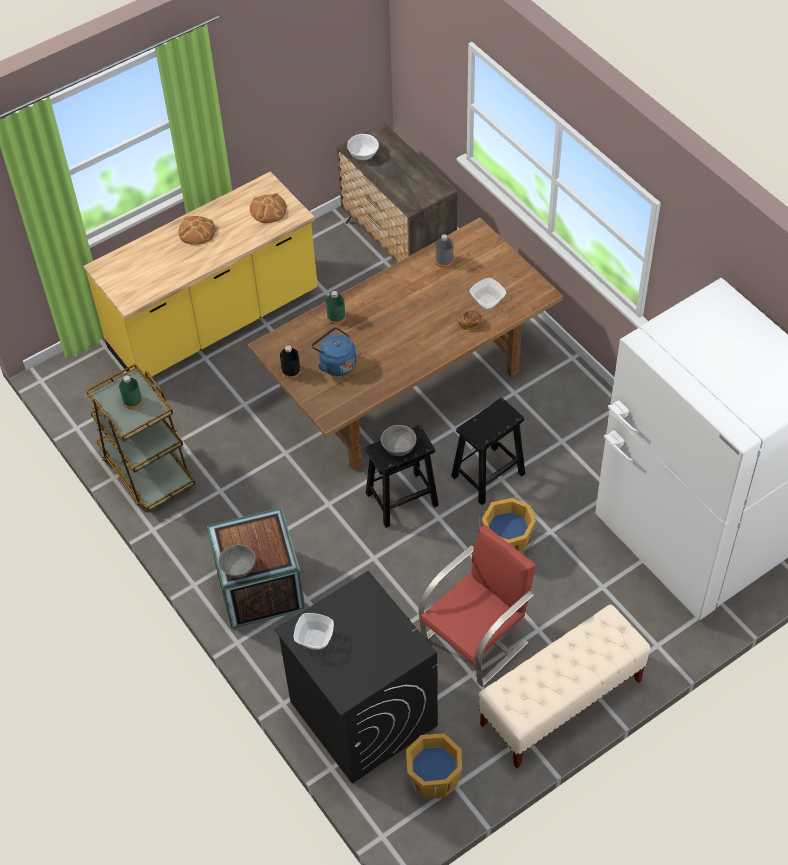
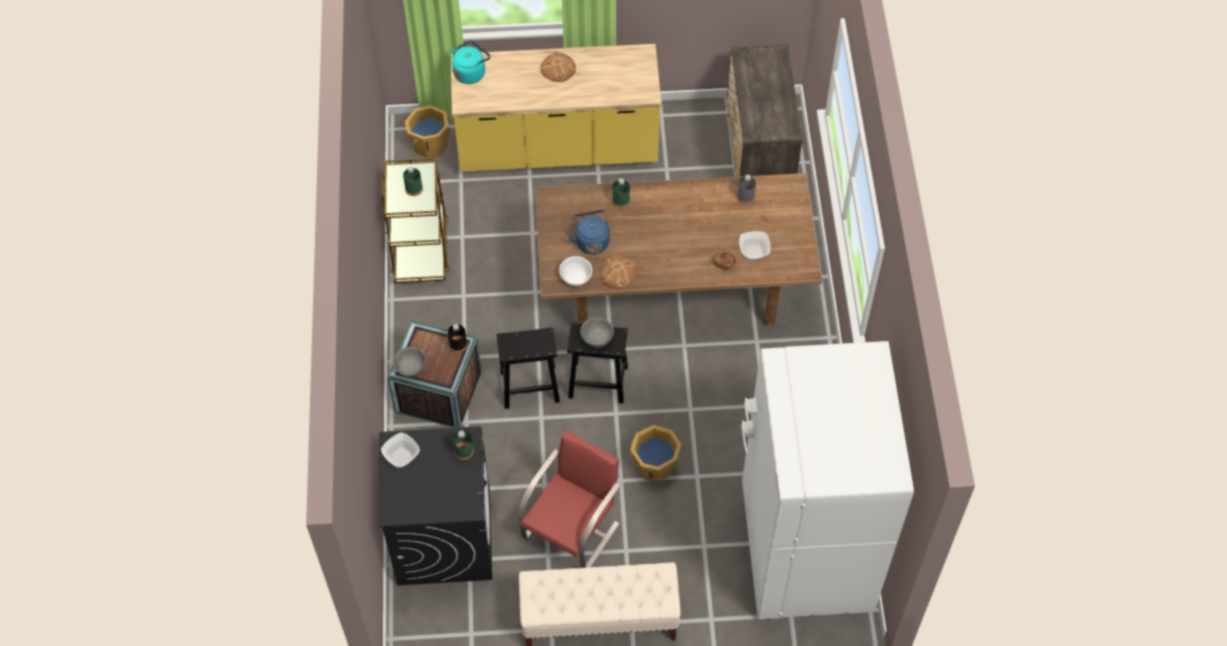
camera: 30 degrees right, 5 degrees up
bread [250,193,287,223] -> bread moved to [599,255,637,289]
black bottle [280,345,301,379] -> black bottle moved to [448,324,467,353]
white bowl [347,134,379,160] -> white bowl moved to [559,256,592,286]
orange bucket [406,732,462,799] -> orange bucket moved to [405,105,449,158]
red chair [418,525,536,687] -> red chair turned 45 degrees counterclockwise [517,430,621,568]
black stool [451,398,525,505] -> black stool moved to [496,327,560,409]
none -> turquoise kettle [451,40,491,84]
none -> green bottle [453,430,474,460]

